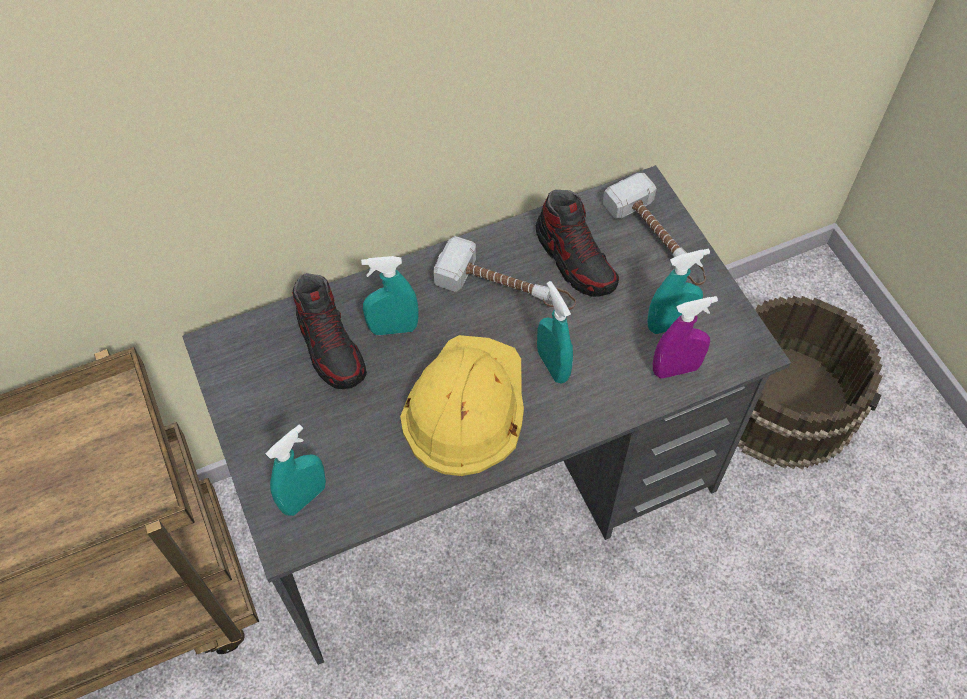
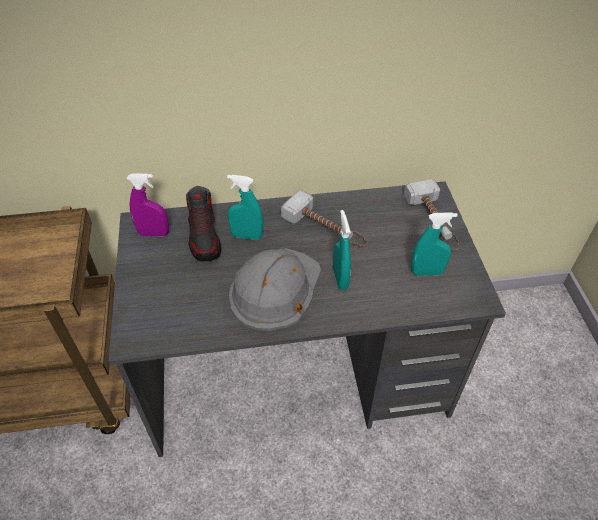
camera: 15 degrees right, 10 degrees down
turquoise spray bottle [266,424,326,516] -> none
yellow hard hat [400,335,524,476] -> grey hard hat [229,248,321,331]
shoe [536,190,619,297] -> none
purple spray bottle [653,296,718,378] -> purple spray bottle moved to [127,173,169,236]
brown bucket [738,296,883,469] -> none

